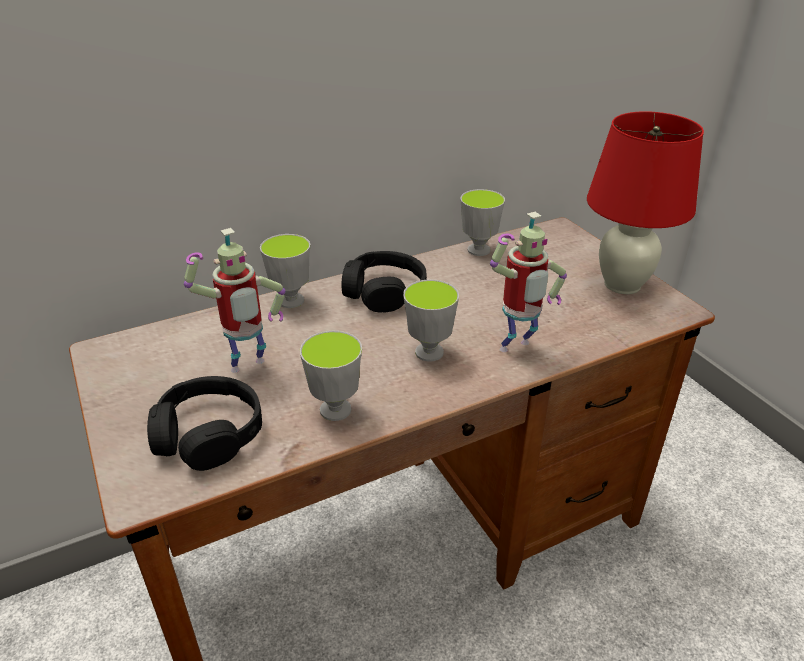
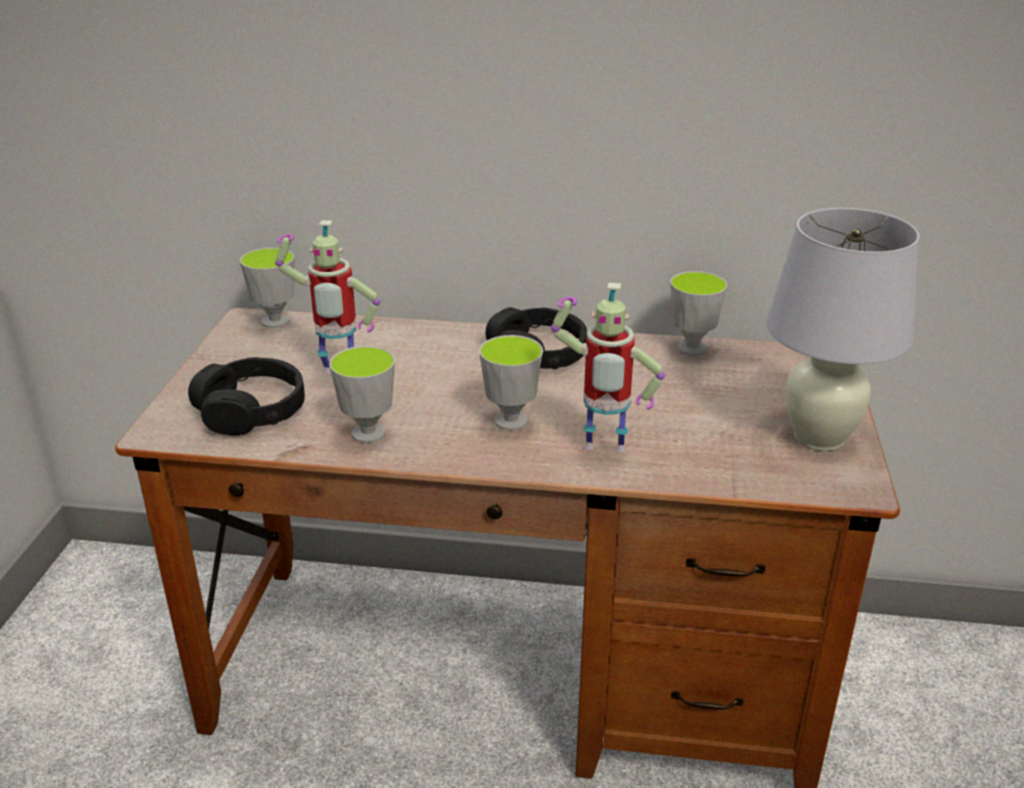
camera: 35 degrees right, 5 degrees down
cup [260,234,310,308] -> cup moved to [240,247,294,328]
red table lamp [587,111,704,294] -> white table lamp [767,208,919,451]

